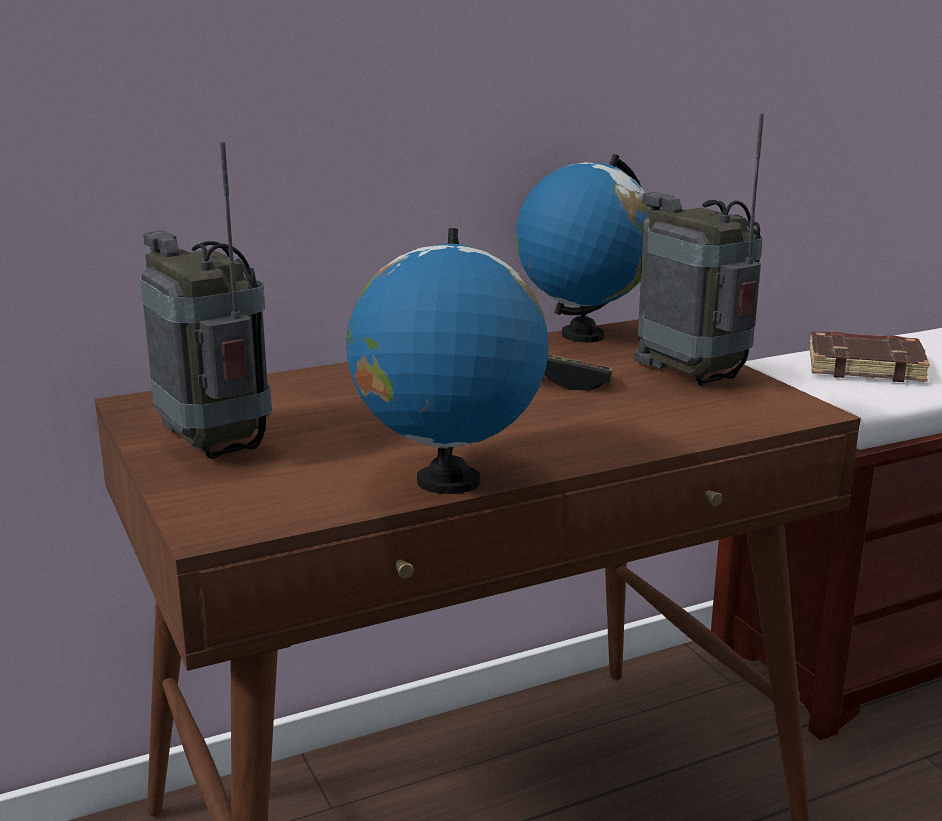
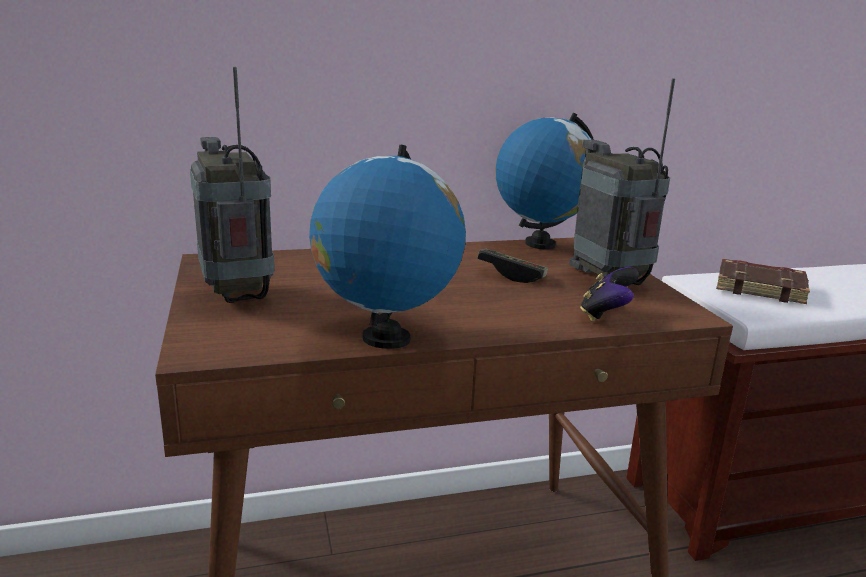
camera: 10 degrees right, 0 degrees up
none -> game controller [580,267,639,321]

